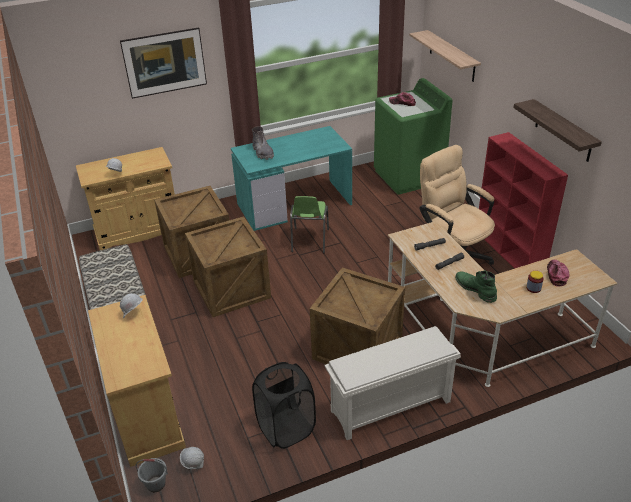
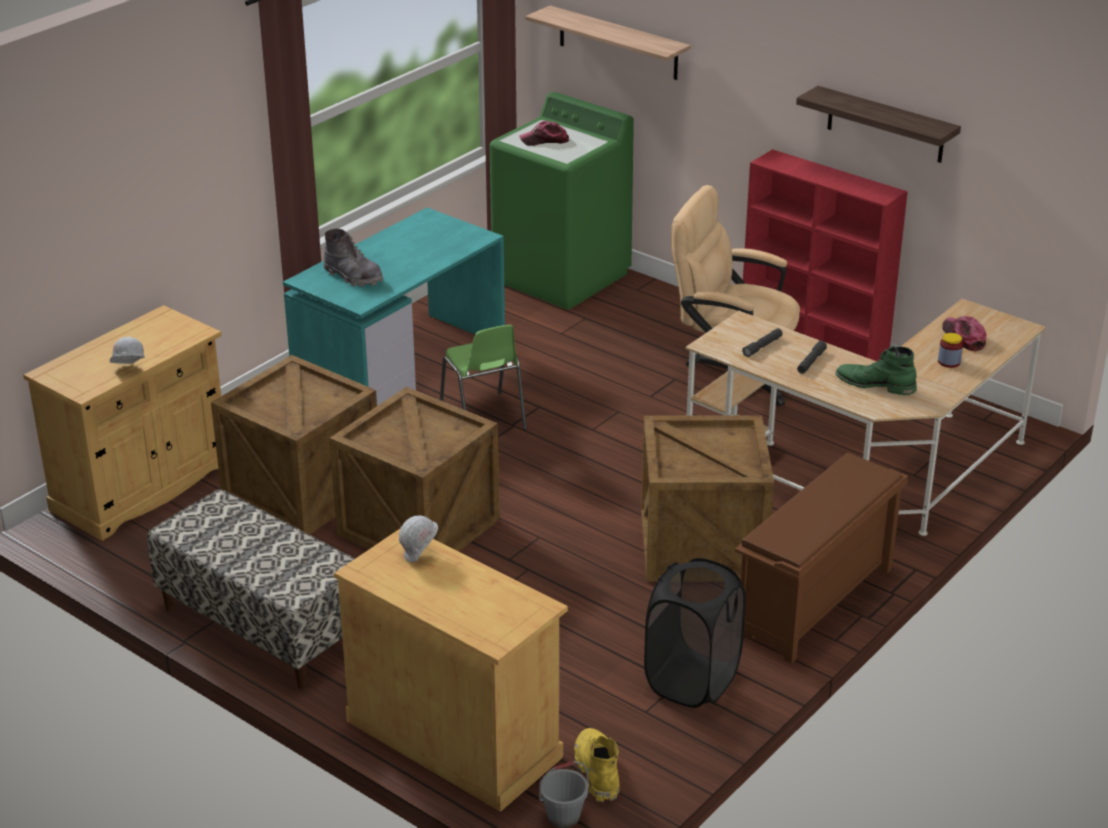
camera: 30 degrees left, 5 degrees down
picture [120,27,207,99] -> none
white hard hat [180,447,204,469] -> yellow boot [574,728,620,802]
white shoe rack [325,326,461,440] -> brown shoe rack [735,453,908,664]

